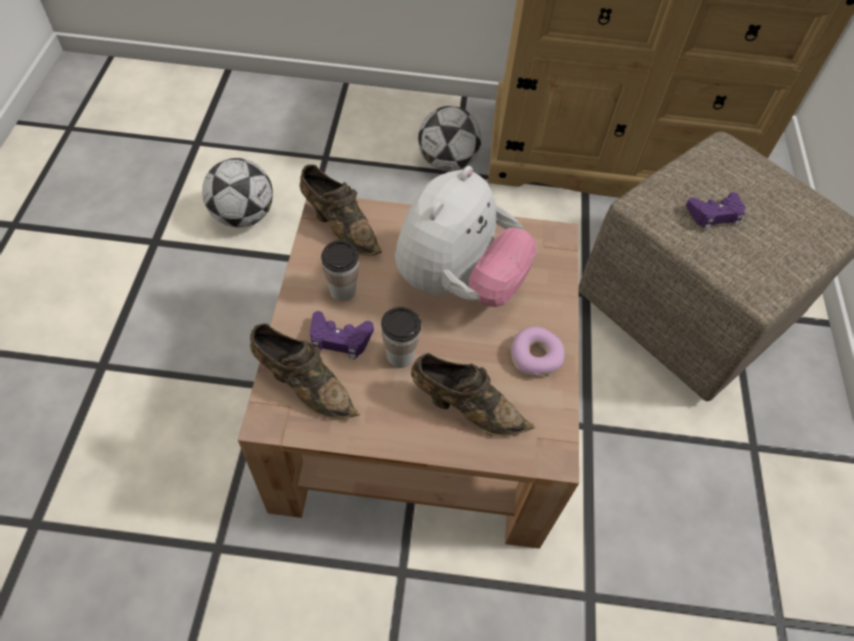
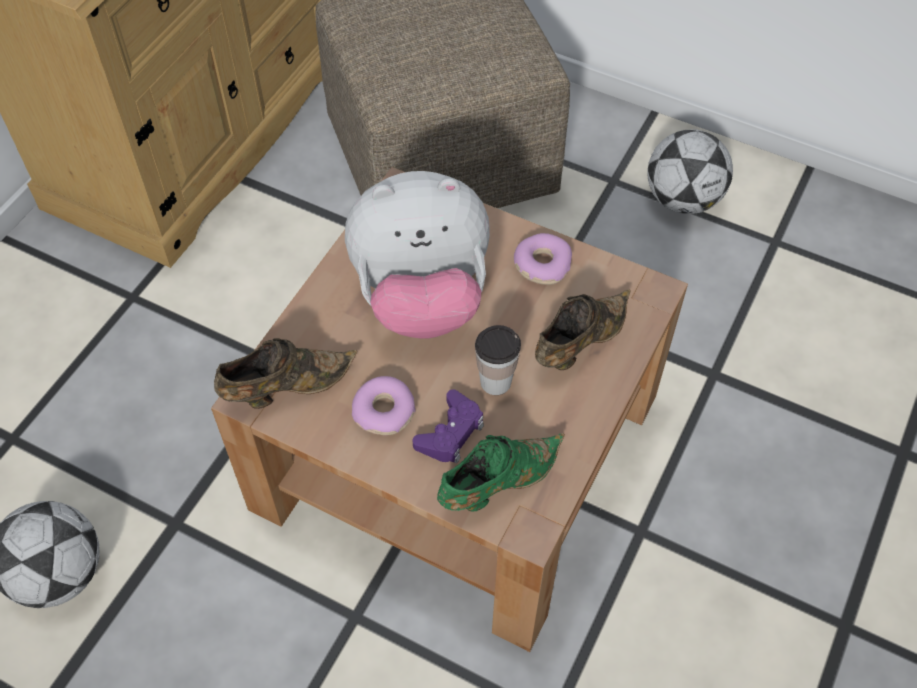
camera: 65 degrees left, 0 degrees up
brown shoe [250,323,360,419] -> green shoe [437,433,565,512]
cup [321,240,359,301] -> donut [352,376,415,435]
plush toy [395,166,537,307] -> plush toy turned 120 degrees clockwise [345,171,490,339]
football [418,106,482,171] -> football moved to [647,129,733,214]
purple game controller [686,192,746,230] -> none

